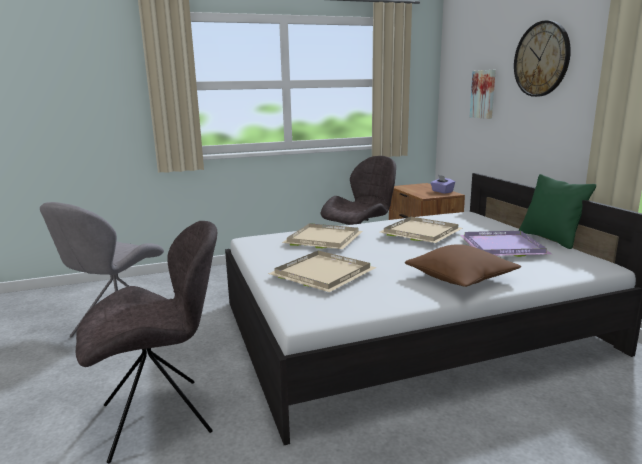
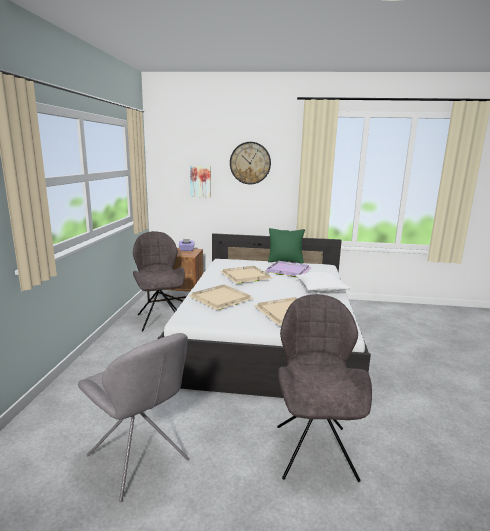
camera: 65 degrees left, 0 degrees up
brown pillow [405,244,521,287] -> white pillow [296,272,351,293]

